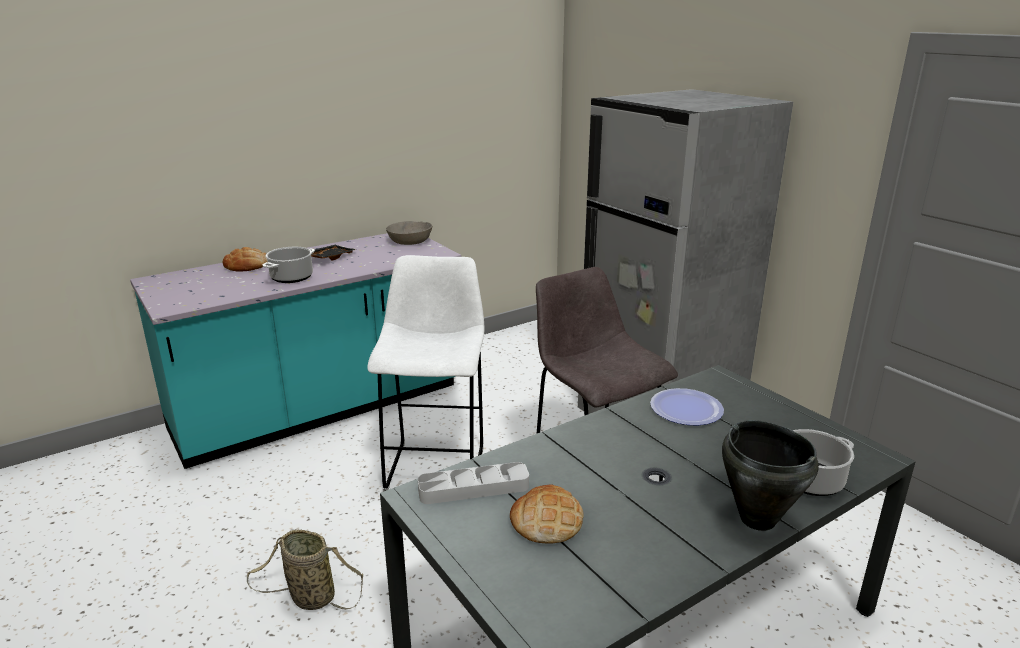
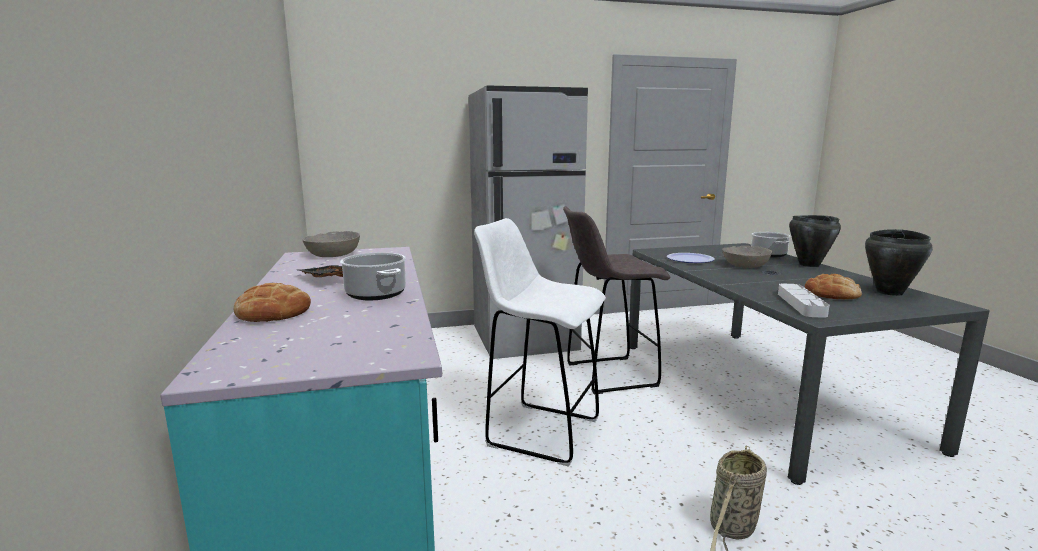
camera: 70 degrees left, 10 degrees down
none -> grey bowl [722,246,772,268]
none -> black cooking pot [865,229,933,296]

